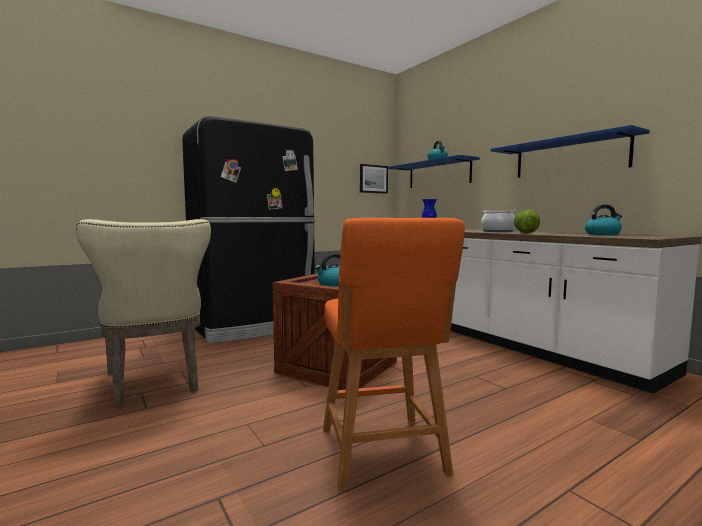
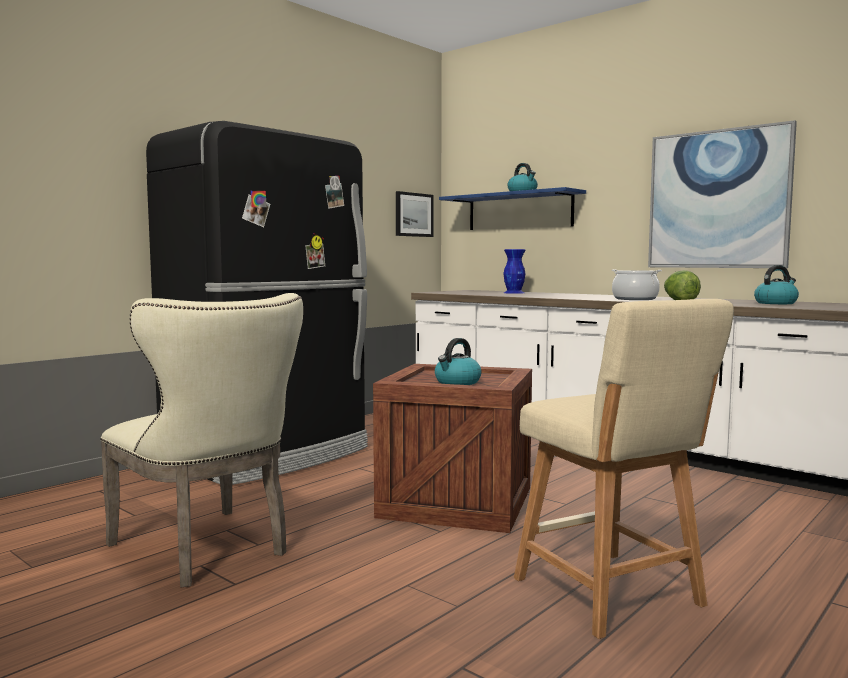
camera: 15 degrees left, 0 degrees up
orange stool [323,218,465,491] -> beige stool [514,299,734,639]
blue shelf [491,125,650,178] -> picture [648,120,797,268]

